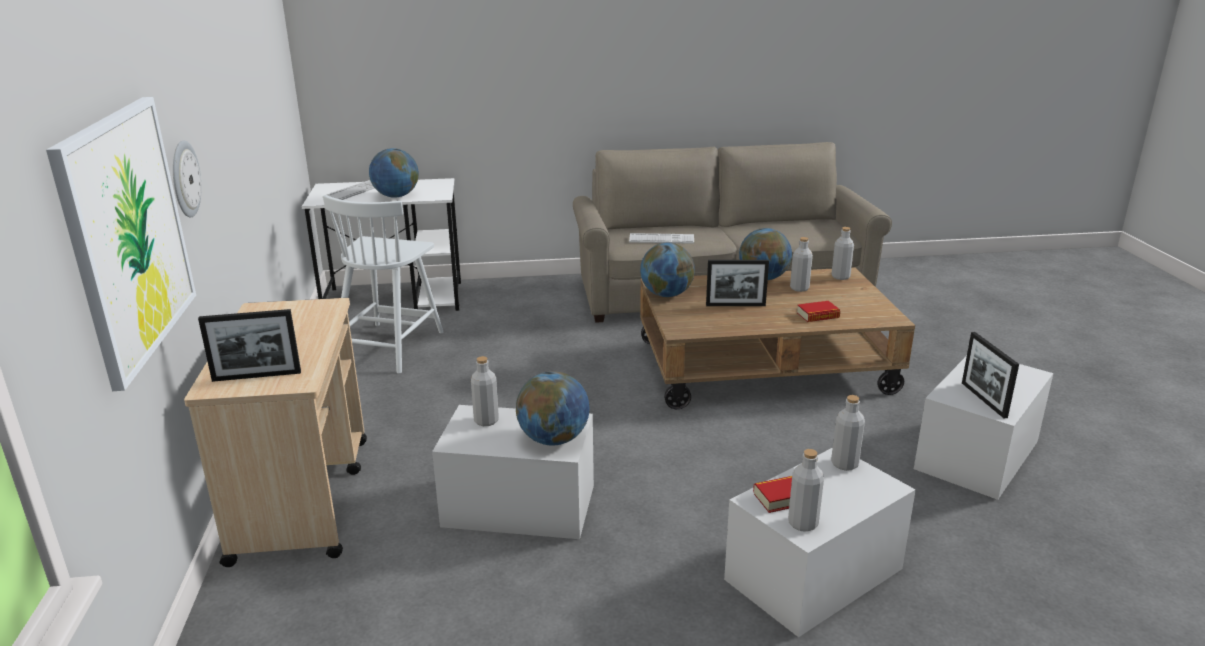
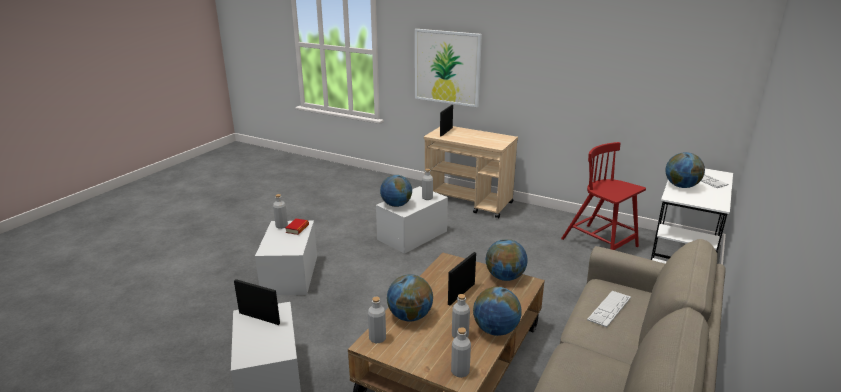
camera: 125 degrees right, 0 degrees up
wall clock [173,140,201,218] -> none
white chair [323,195,443,374] -> red chair [561,142,646,250]
book [797,301,840,322] -> globe [387,274,433,321]
grey bottle [831,395,865,471] -> grey bottle moved to [368,297,386,343]

